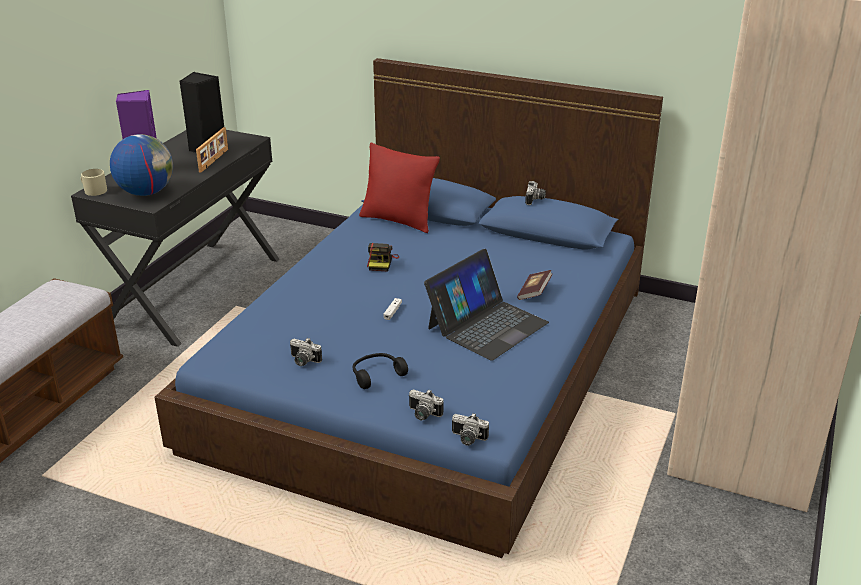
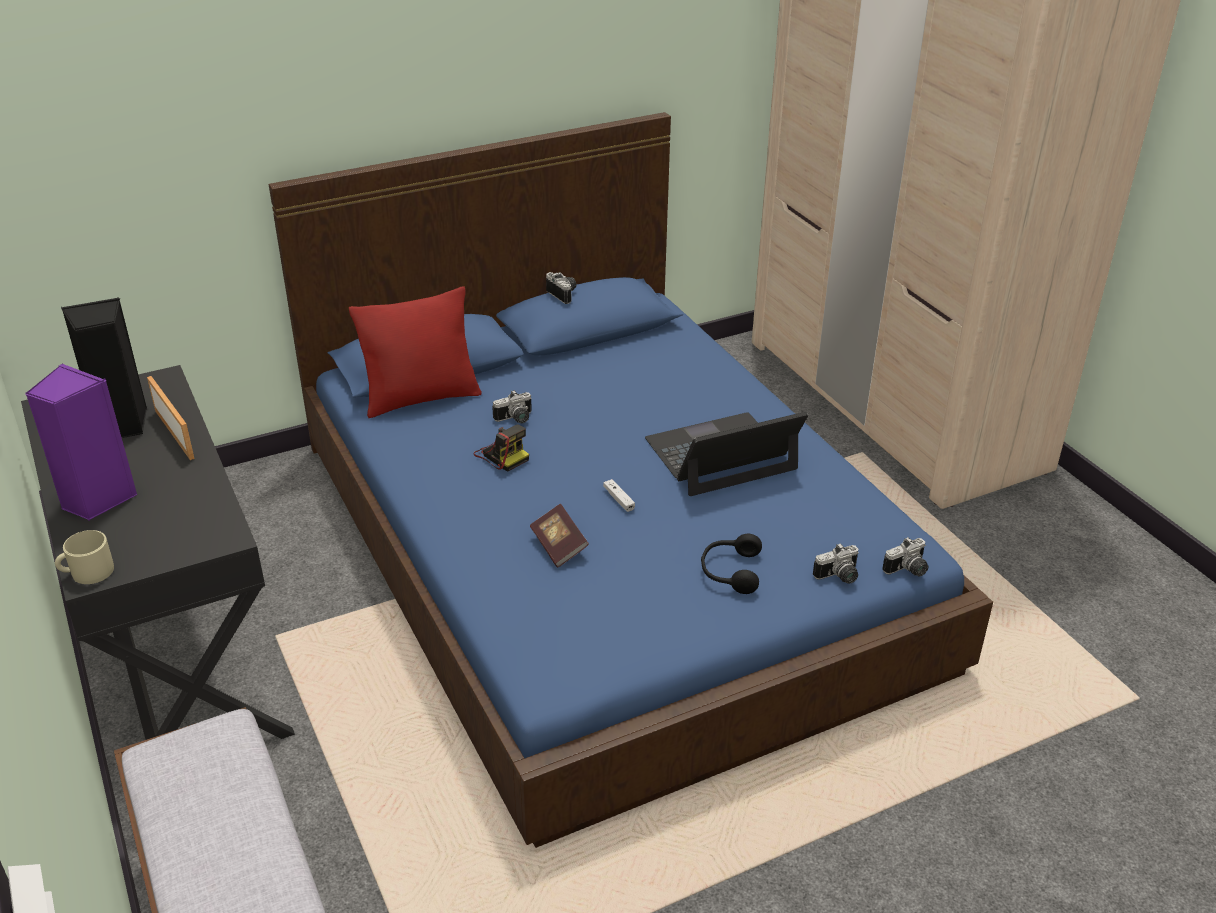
camera: 50 degrees left, 5 degrees up
globe [110,134,173,196] -> none
camera [290,338,322,366] -> camera moved to [492,390,532,423]
laptop [424,249,549,361] -> laptop turned 105 degrees counterclockwise [645,412,808,496]
book [517,270,553,300] -> book moved to [530,503,589,567]

